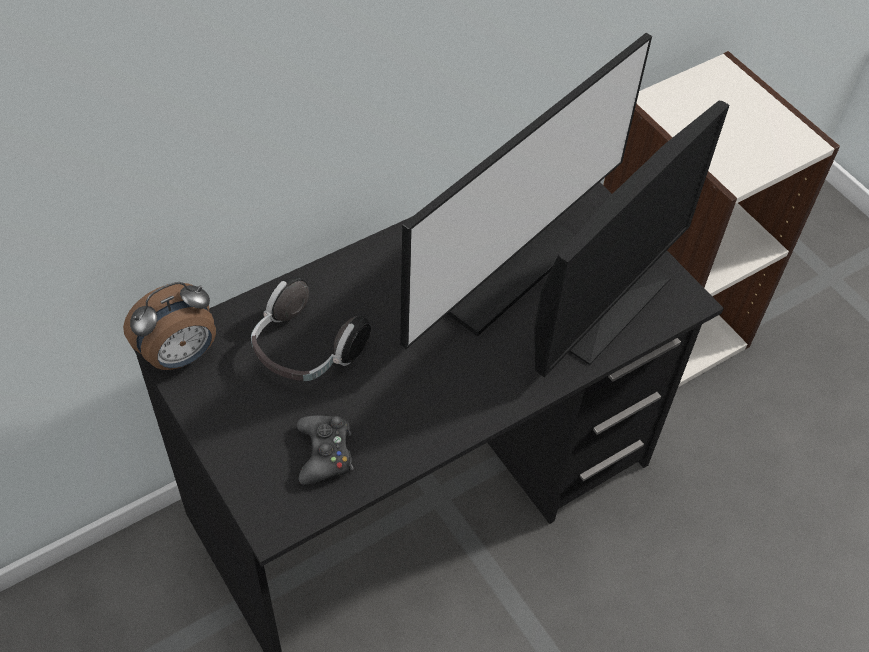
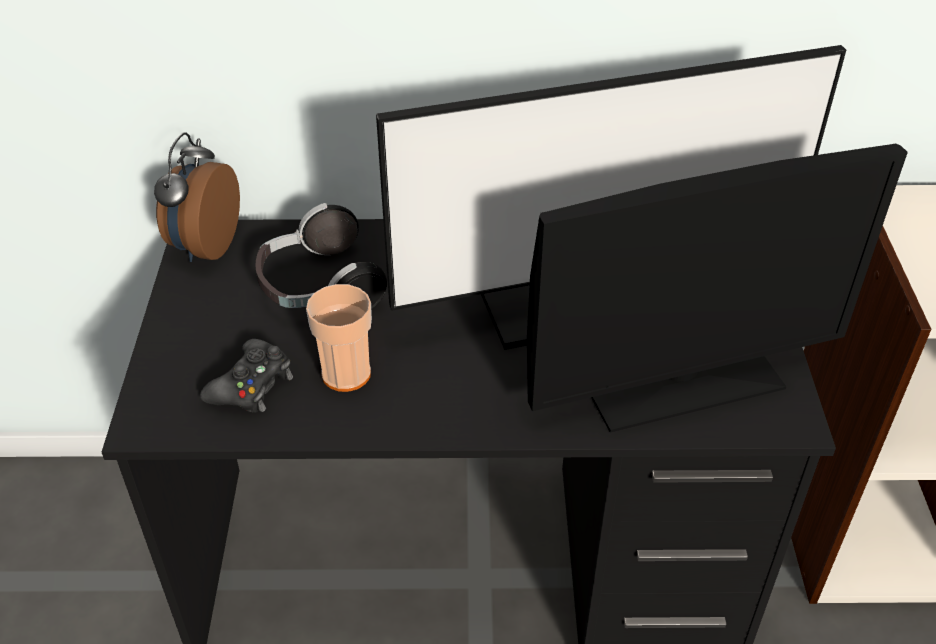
camera: 35 degrees right, 10 degrees down
alarm clock [123,282,216,370] -> alarm clock turned 105 degrees clockwise [154,132,240,262]
none -> cup [306,284,372,392]

